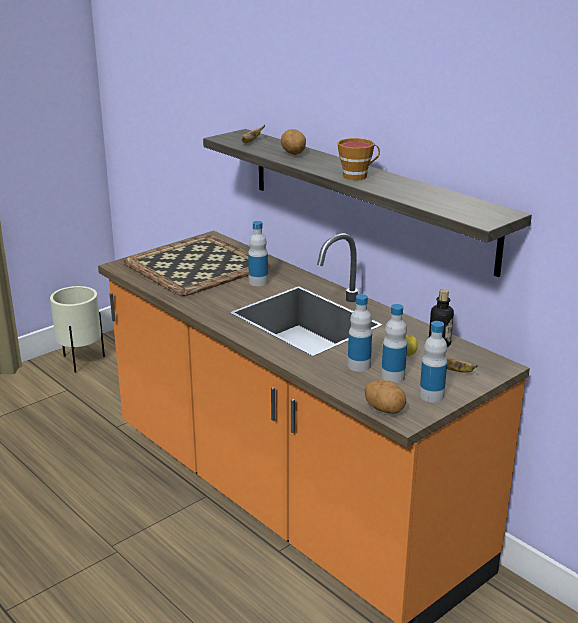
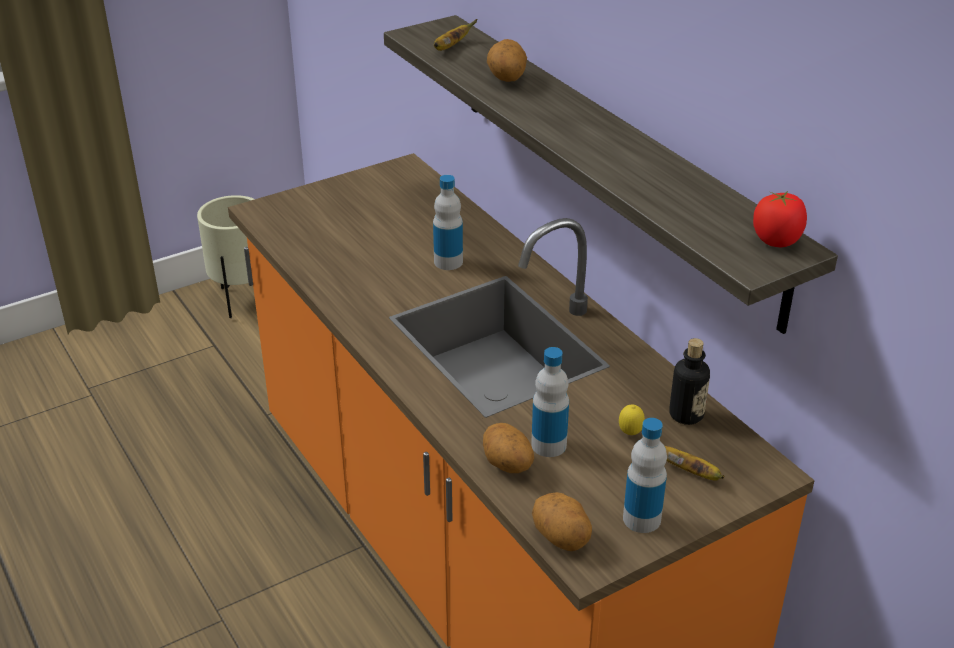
camera: 10 degrees right, 10 degrees up
tray [124,235,270,296] -> none
cup [338,138,380,180] -> none
bottle [381,304,407,383] -> none
none -> potato [483,423,534,473]
none -> tomato [753,191,807,247]

